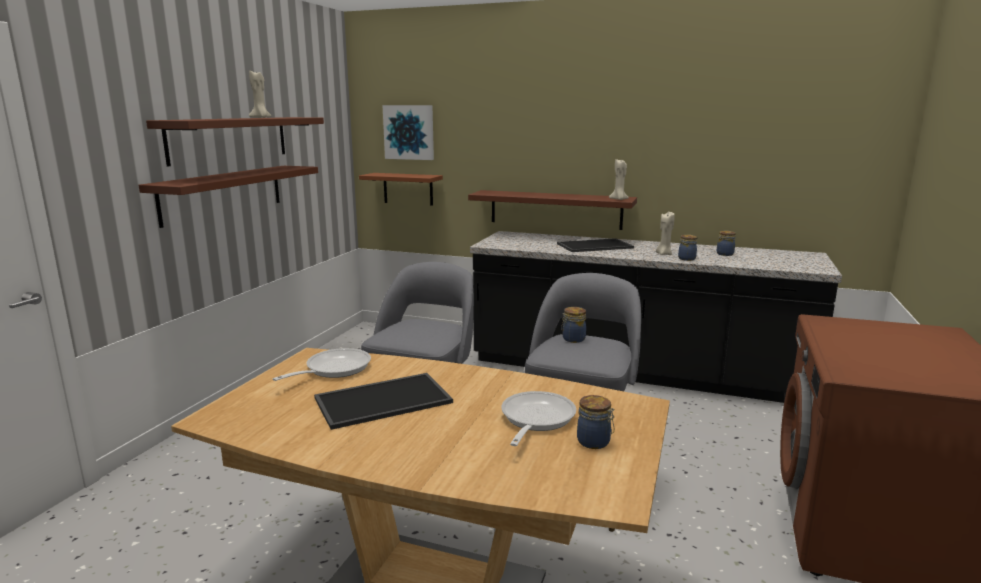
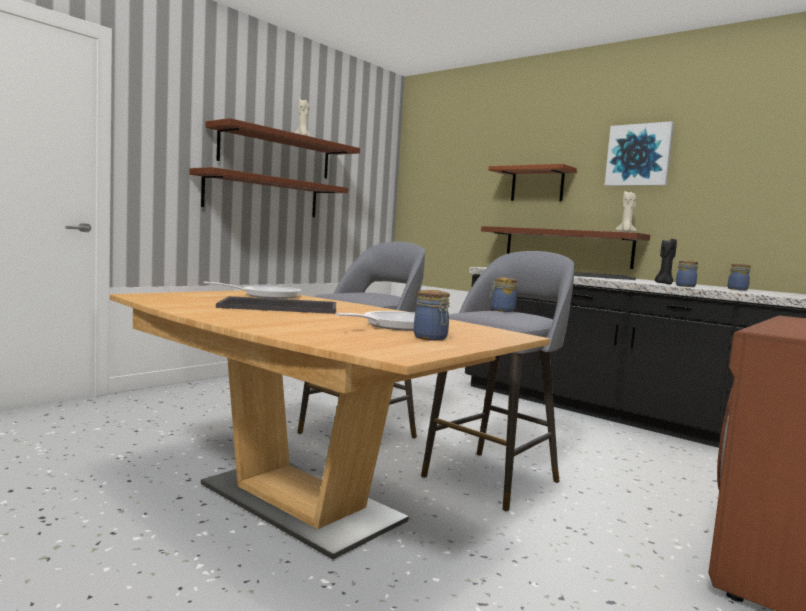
camera: 20 degrees right, 10 degrees down
brown shelf [359,173,443,206] -> brown shelf moved to [488,164,577,201]
picture [382,105,434,160] -> picture moved to [605,121,674,186]
beige candle [656,212,675,255] -> black candle [655,239,677,284]

